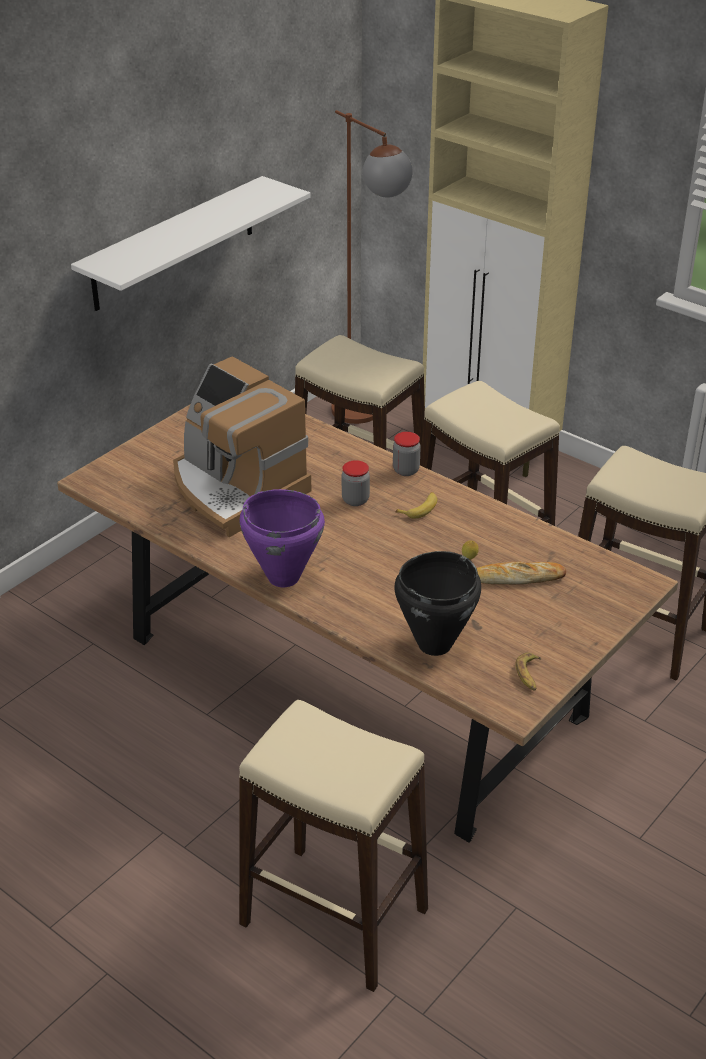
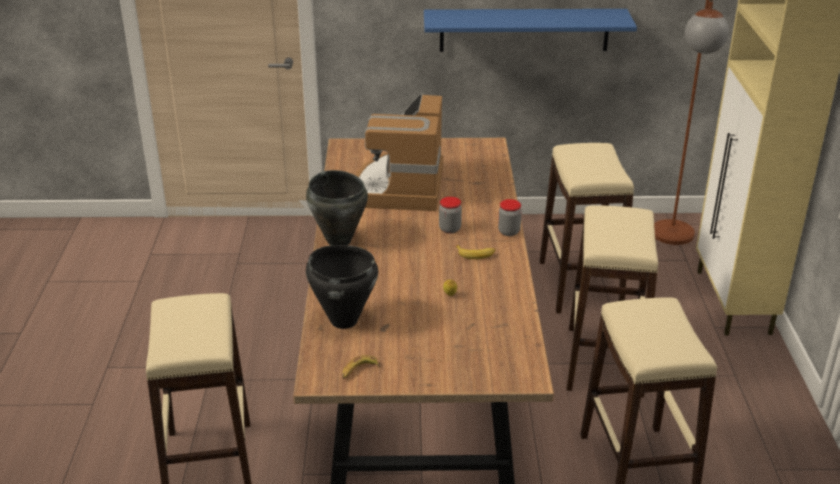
camera: 50 degrees right, 5 degrees down
white shelf [71,176,311,311] -> blue shelf [424,9,637,52]
purple cooking pot [240,489,325,587] -> black cooking pot [306,170,368,245]
bread [477,562,566,584] -> none

